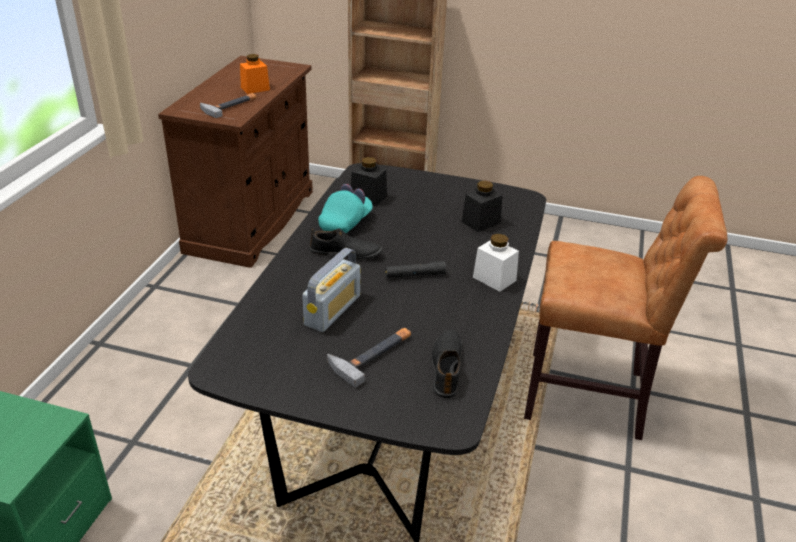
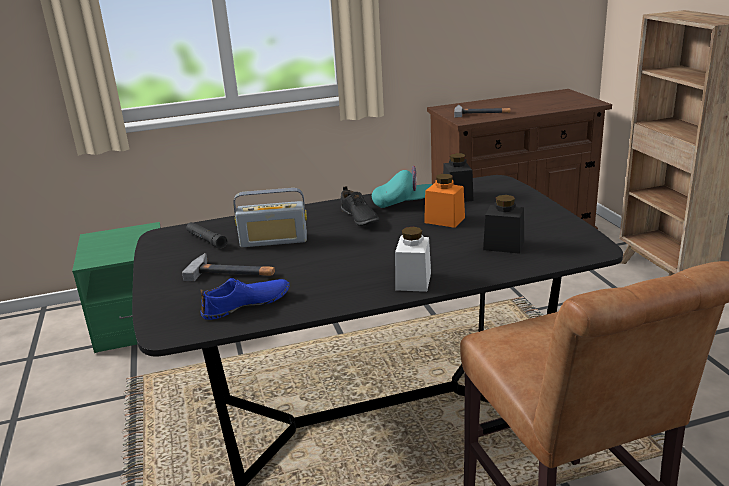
camera: 60 degrees right, 10 degrees down
orange jar [240,54,270,94] -> orange jar moved to [424,174,465,228]
black flashlight [385,261,446,278] -> black flashlight moved to [186,222,227,249]
black shoe [432,329,462,398] -> blue shoe [200,278,290,320]

